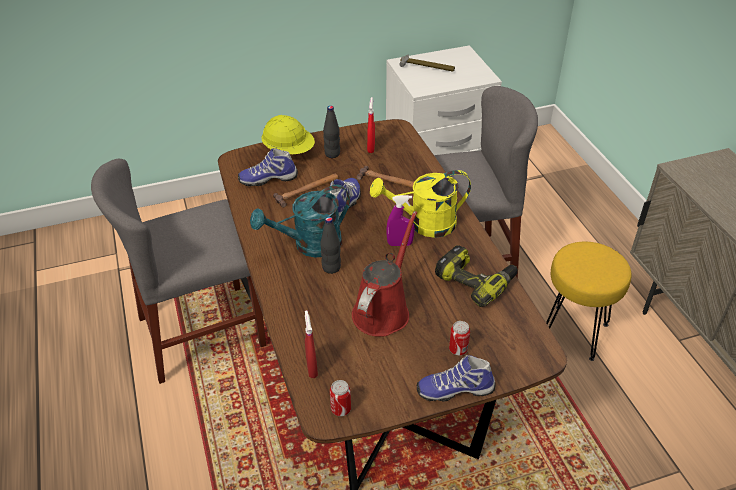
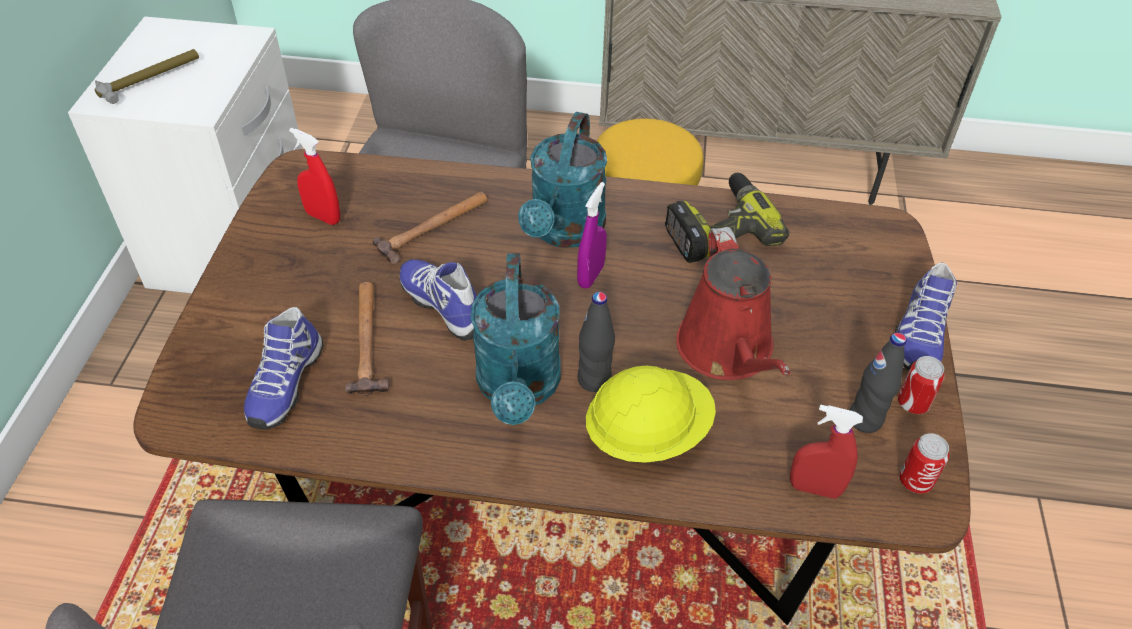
camera: 65 degrees left, 5 degrees up
yellow hard hat [262,115,315,154] -> yellow hard hat moved to [586,366,716,463]
black bottle [323,106,340,158] -> black bottle moved to [849,333,907,433]
red watering can [352,211,418,337] -> red watering can turned 150 degrees counterclockwise [676,227,790,380]
yellow watering can [370,170,471,238] -> turquoise watering can [518,112,607,248]
can [449,321,470,355] -> can moved to [898,356,945,414]

